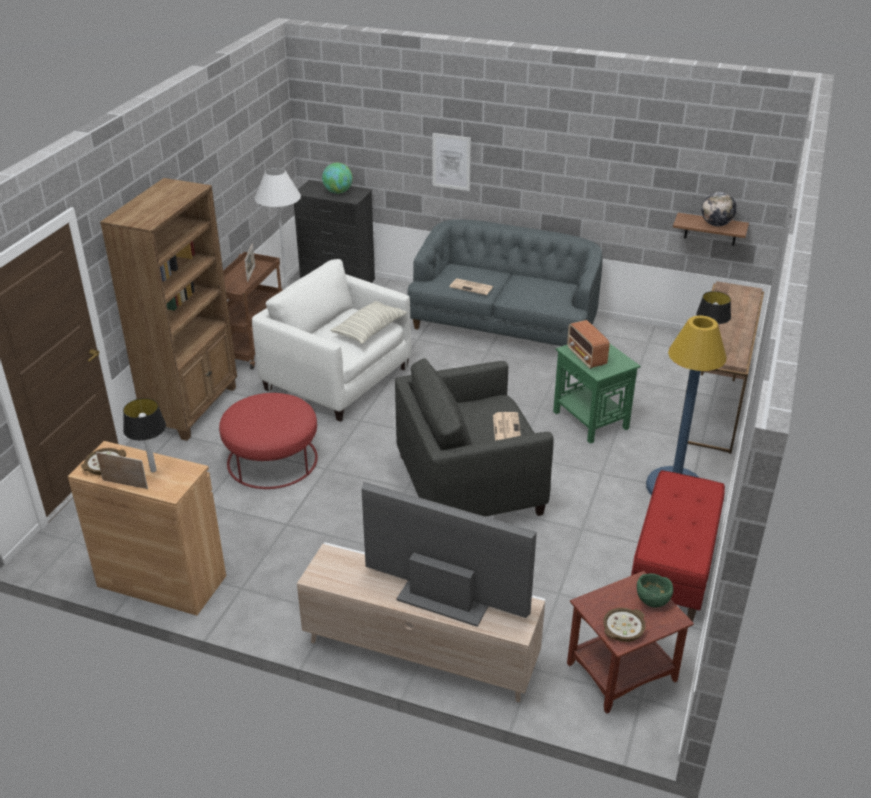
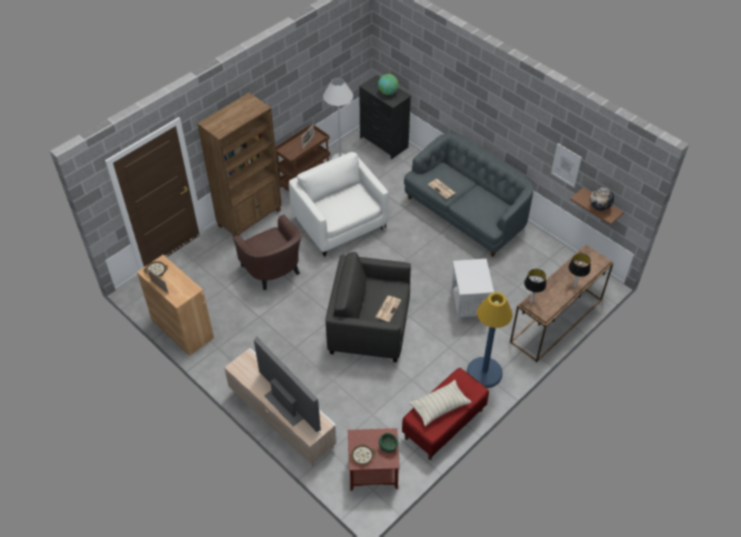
camera: 25 degrees right, 15 degrees up
table lamp [123,398,166,473] -> table lamp moved to [569,253,591,287]
red ottoman [219,393,318,489] -> brown armchair [233,215,302,290]
pillow [331,301,407,344] -> pillow moved to [409,380,471,426]
picture [432,133,471,191] -> picture moved to [551,143,582,187]
green side table [553,343,641,444] -> white side table [451,259,494,324]
radio [567,320,609,369] -> none

